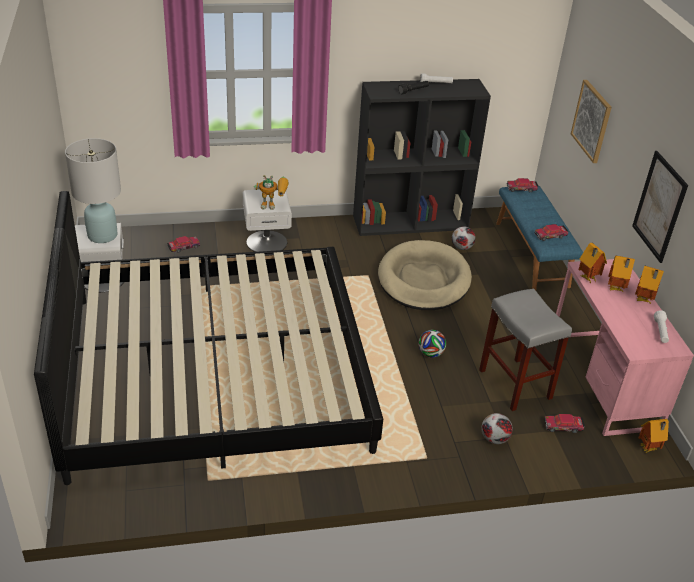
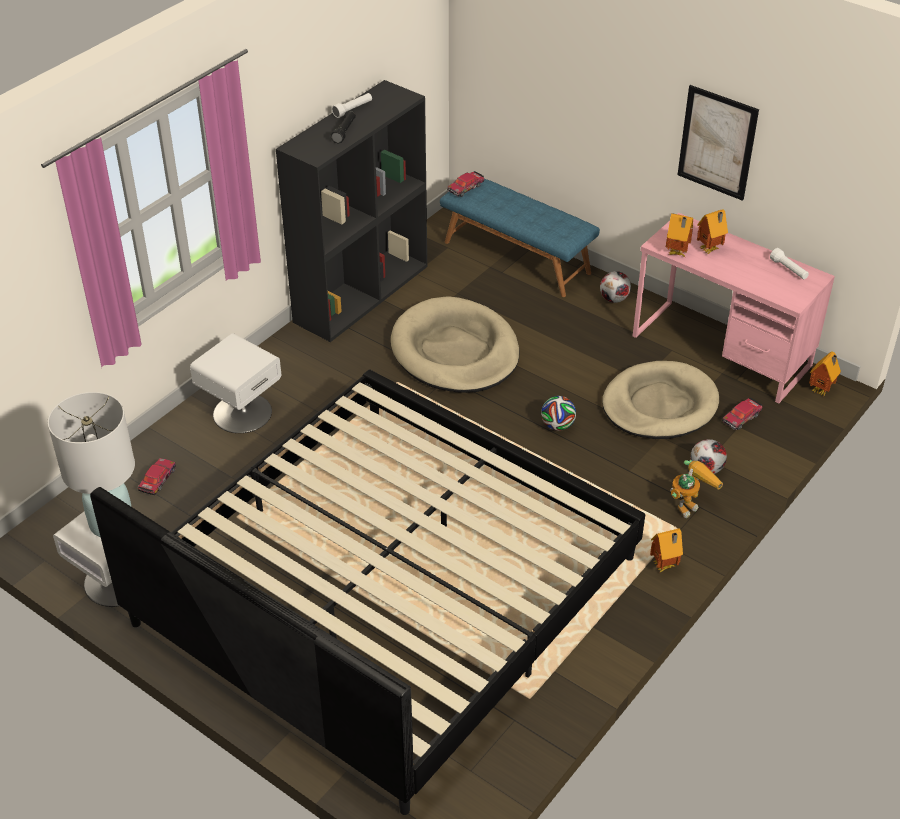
camera: 40 degrees left, 5 degrees up
toy robot [254,175,289,210] -> toy robot moved to [670,460,723,518]
football [452,226,476,250] -> football moved to [600,271,631,303]
grey stool [479,289,572,411] -> beige dog bed [602,361,719,439]
toy car [534,224,569,241] -> none
picture [571,80,612,163] -> none
toy house [635,266,664,304] -> toy house moved to [650,528,683,572]

